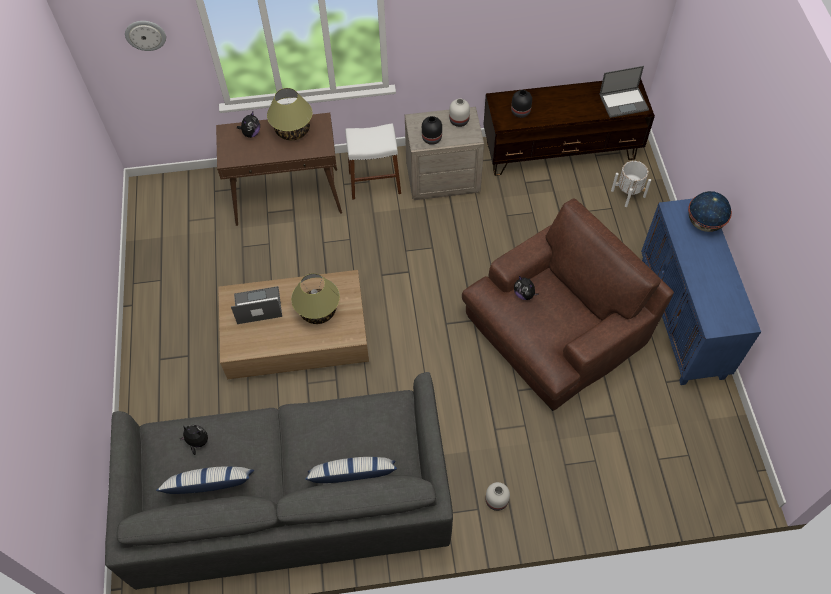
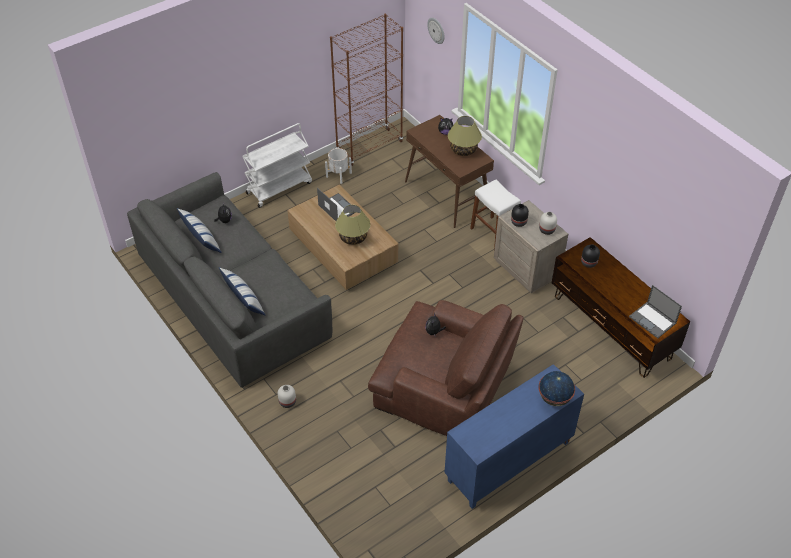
camera: 60 degrees right, 10 degrees down
white planter [611,161,651,207] -> white planter moved to [325,148,352,184]
none -> white cart [242,123,312,208]
none -> brown bookcase [330,13,403,166]

